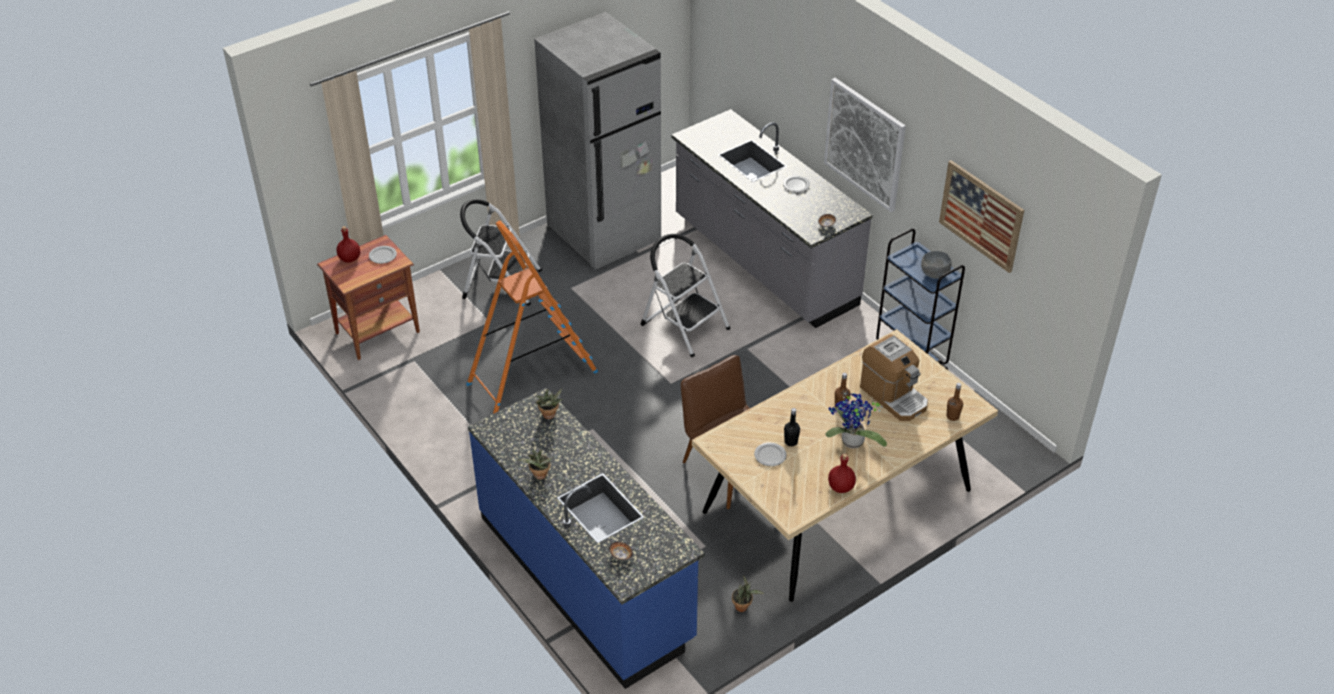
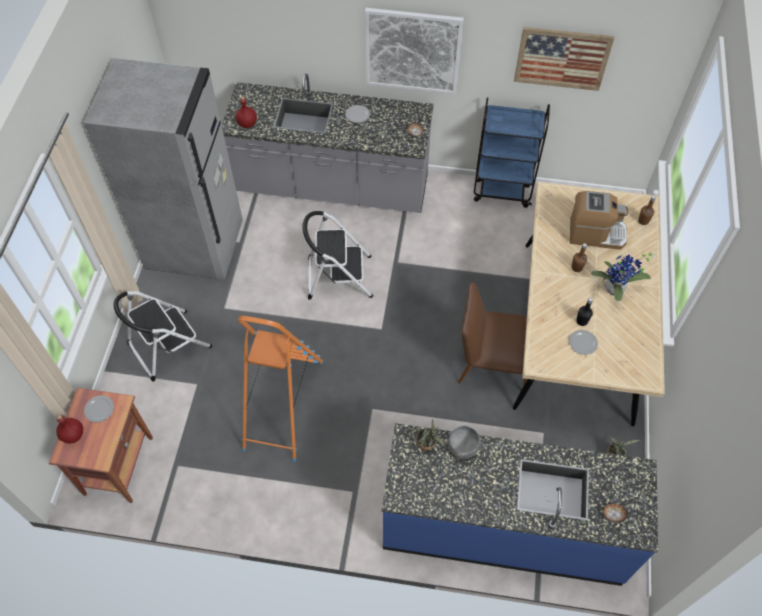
camera: 45 degrees left, 15 degrees up
potted plant [517,450,553,479] -> none
red bottle [828,454,856,493] -> red bottle moved to [236,97,257,128]
grey bowl [921,251,952,279] -> grey bowl moved to [448,426,481,459]

